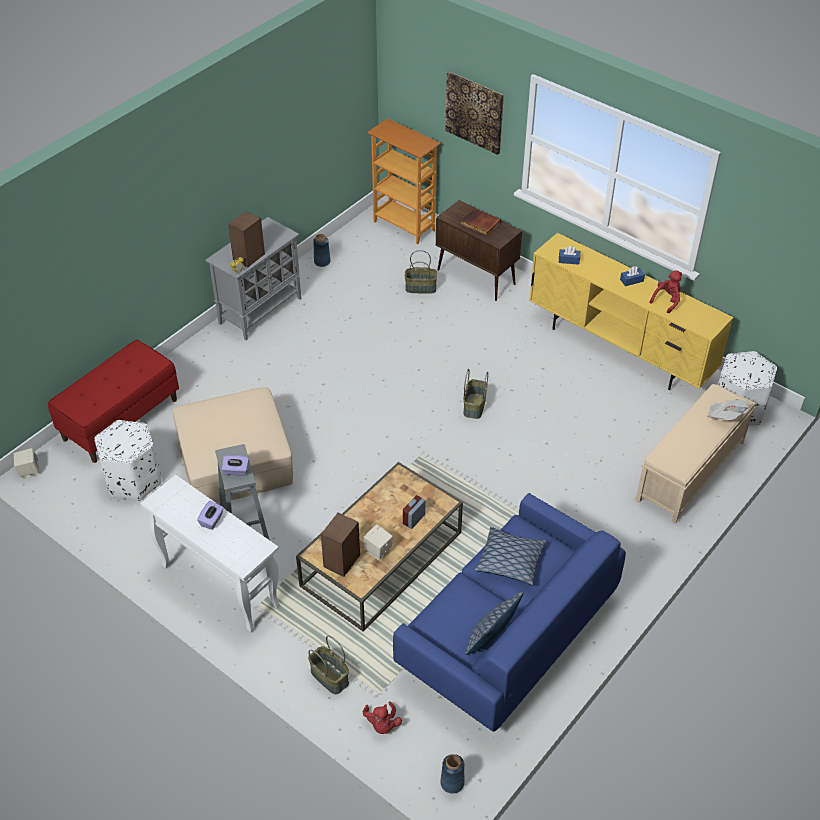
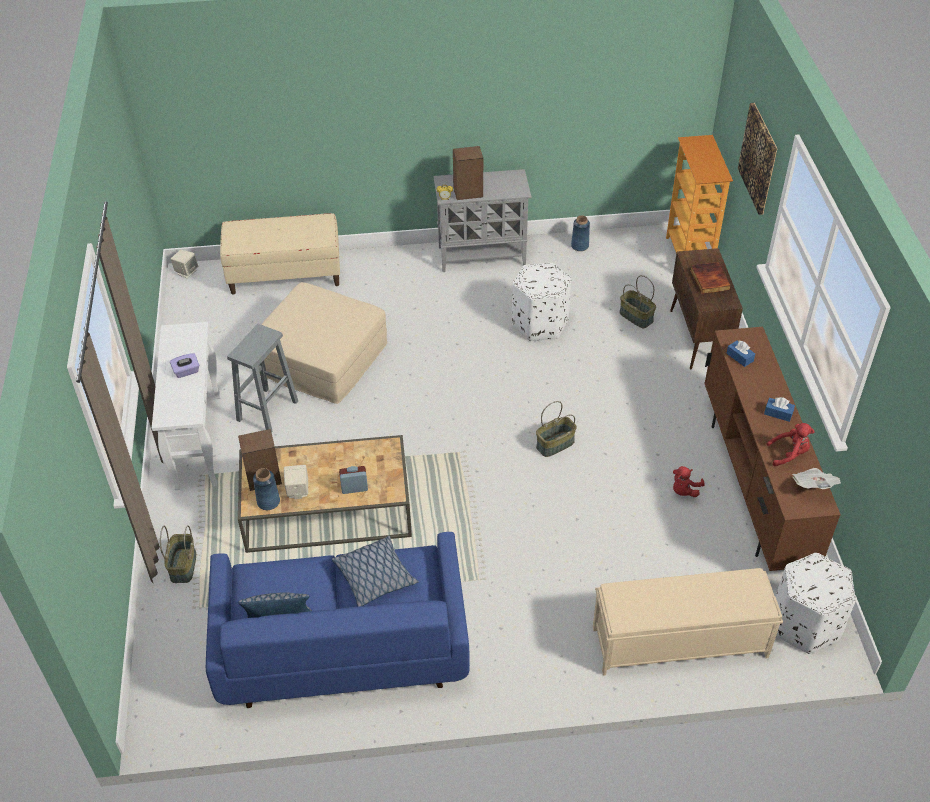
camera: 45 degrees right, 0 degrees up
red bench [48,340,179,463] -> beige bench [220,213,340,295]
white ottoman [94,420,162,501] -> white ottoman moved to [512,263,571,341]
purple tissue box [222,455,249,476] -> none
red plush toy [363,701,402,734] -> red plush toy moved to [673,466,704,497]
blue vase [440,754,465,794] -> blue vase moved to [253,468,280,510]
yellow tv stand [529,233,733,390] -> brown tv stand [704,327,841,571]
newspaper [707,399,749,420] -> newspaper moved to [792,468,841,489]

